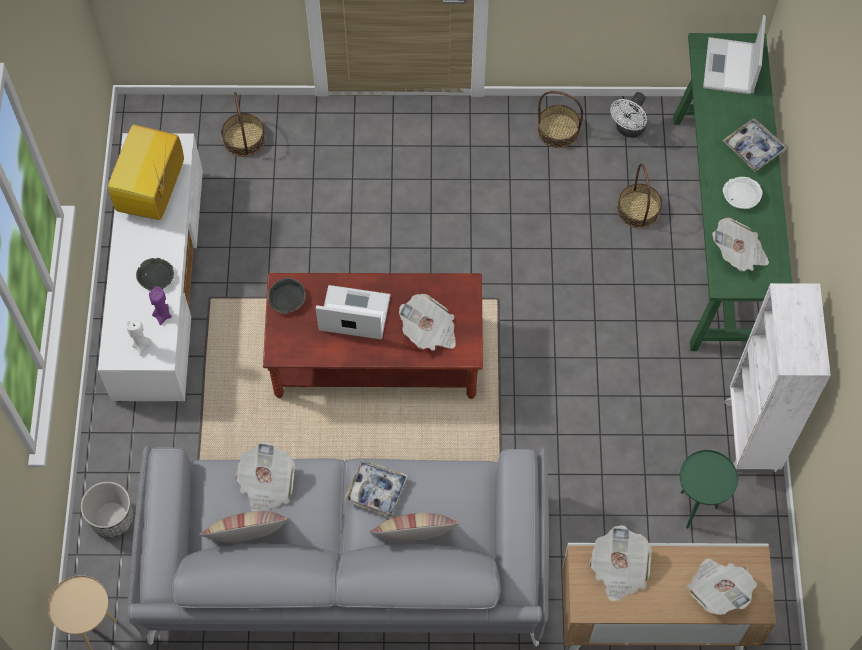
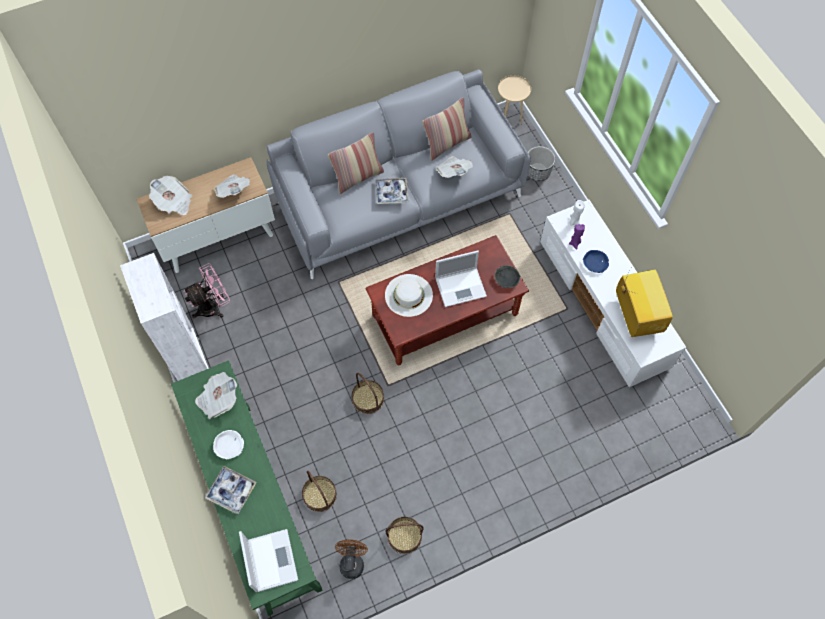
camera: 155 degrees right, 0 degrees up
grey bowl [136,258,174,291] -> blue bowl [583,250,609,273]
basket [221,92,265,157] -> basket moved to [352,373,384,414]
newspaper [399,294,456,351] -> white hat [385,274,433,317]
white fan [610,92,647,138] -> brown fan [335,539,368,579]
green side table [680,450,738,529] -> pink fan [183,263,230,318]

